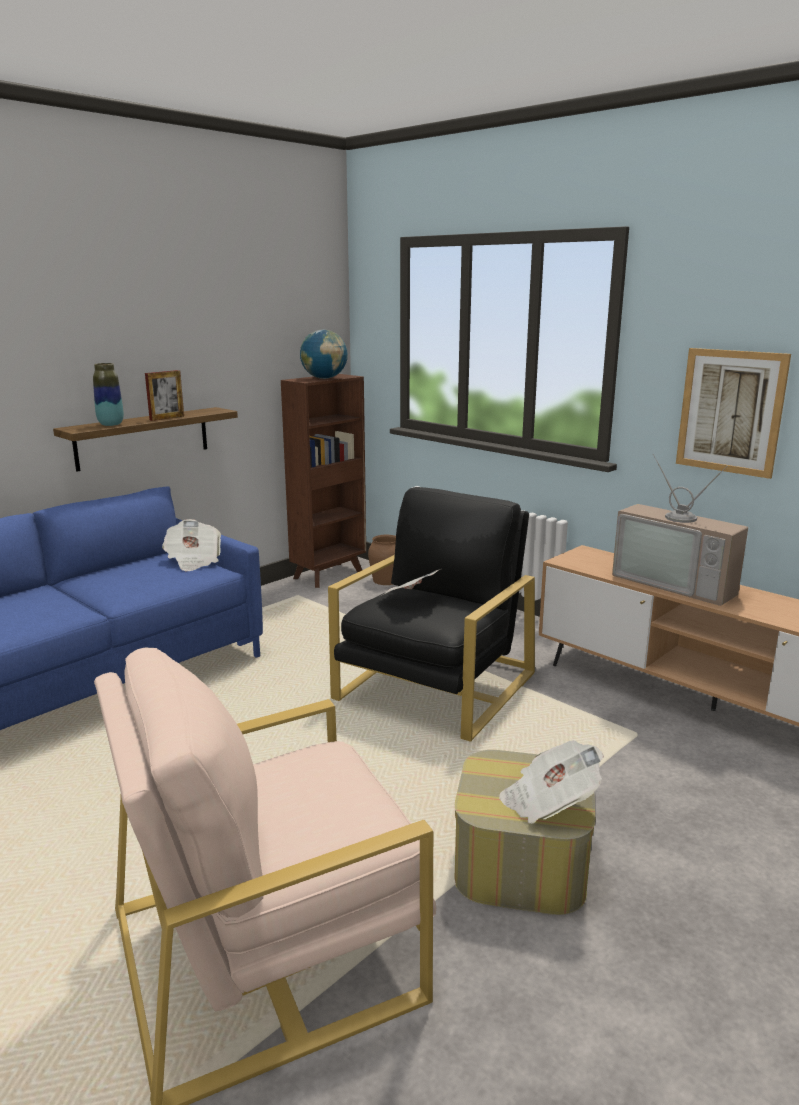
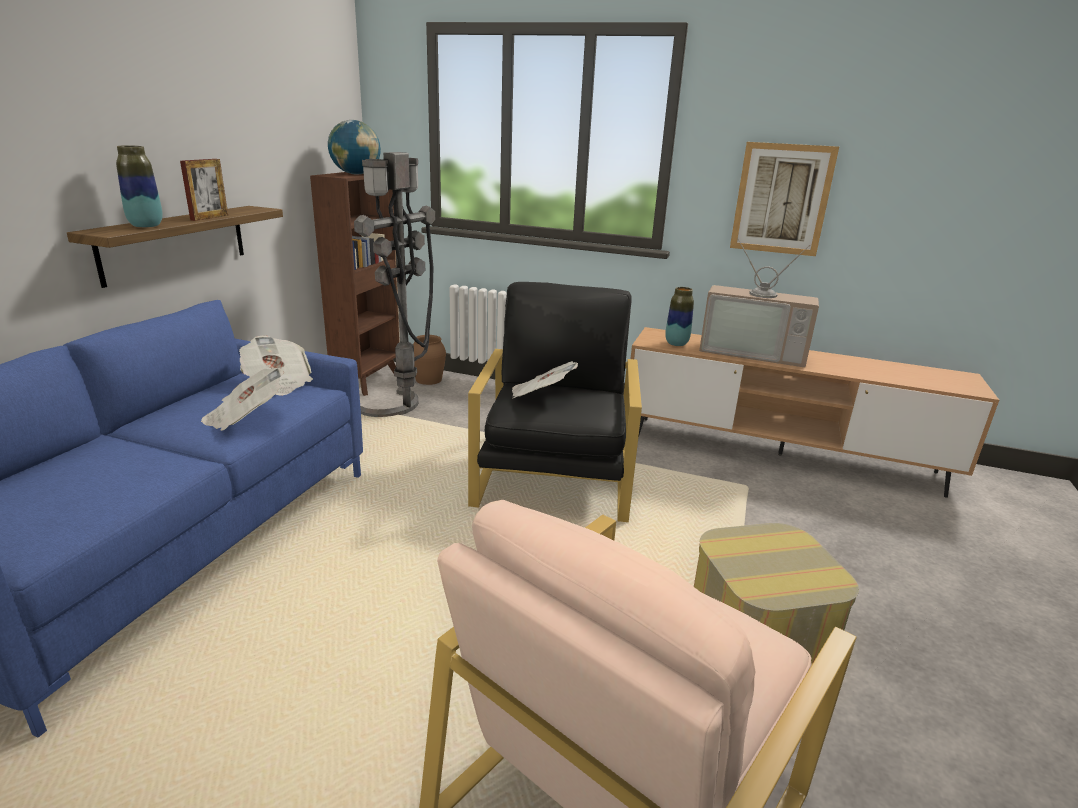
camera: 25 degrees left, 5 degrees up
newspaper [499,740,604,824] -> newspaper moved to [201,368,284,431]
none -> grey floor lamp [354,152,435,417]
none -> vase [665,287,694,346]

